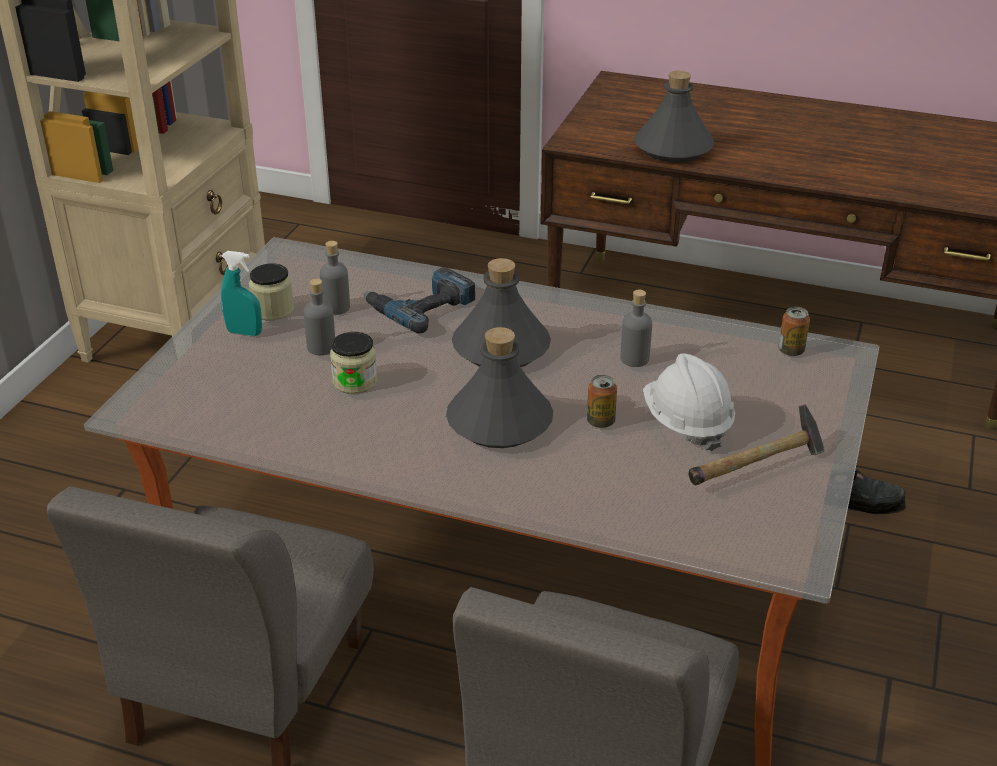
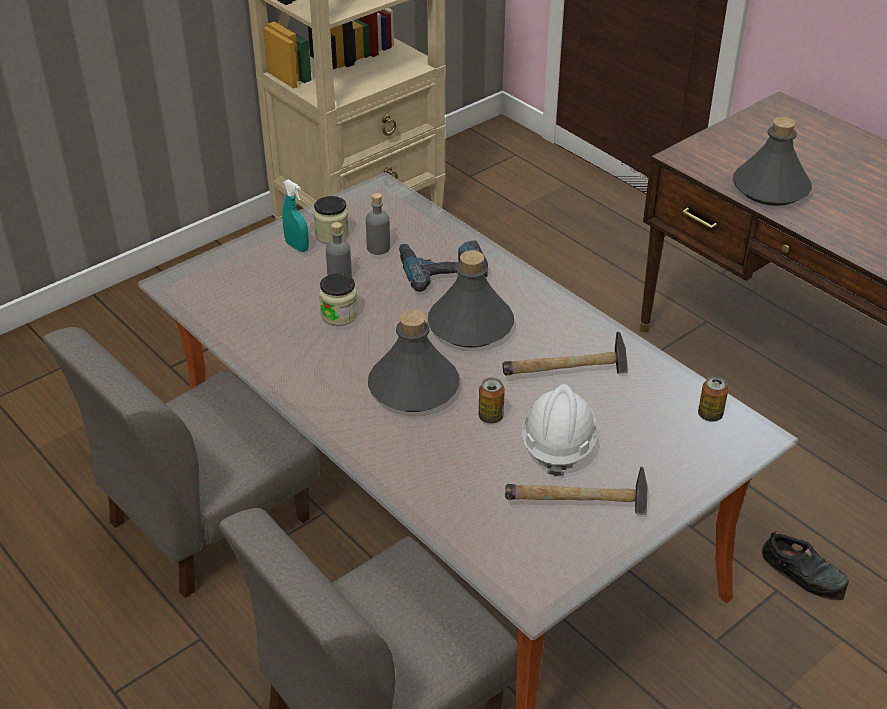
camera: 30 degrees right, 5 degrees up
grey bottle [620,290,652,367] -> hammer [503,332,628,376]

